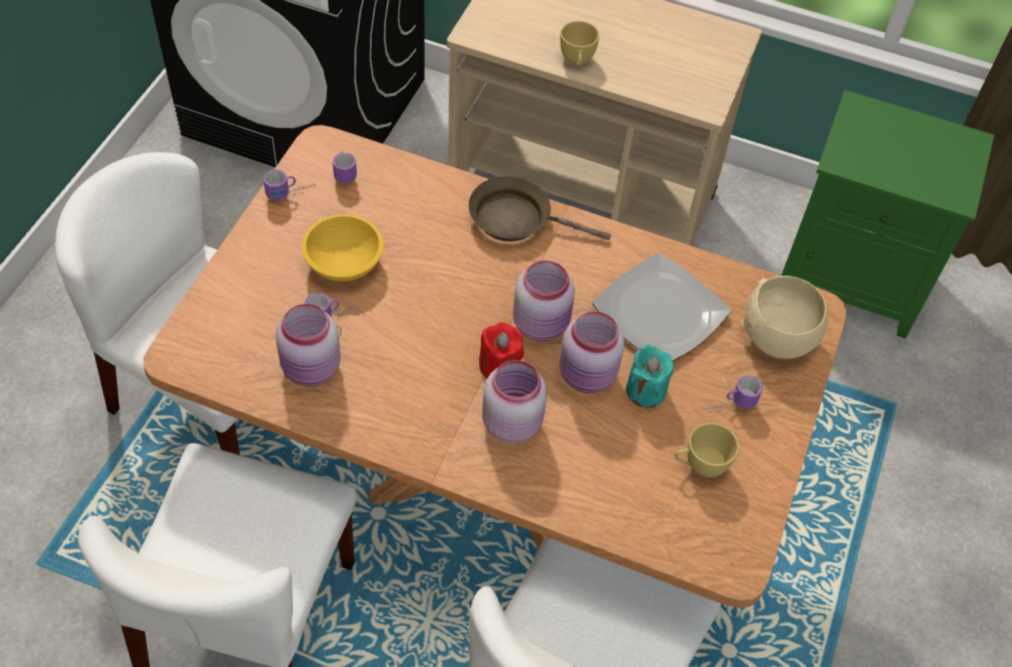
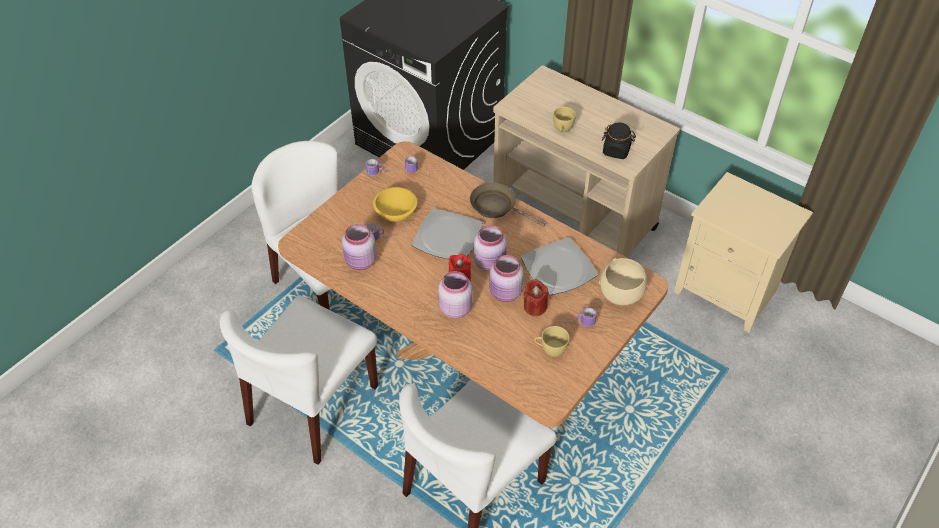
camera: 20 degrees right, 5 degrees down
turquoise candle [626,345,674,408] -> red candle [524,279,549,316]
green nightstand [781,90,994,339] -> beige nightstand [674,172,813,333]
none -> plate [412,208,483,259]
none -> black jar [602,122,636,159]

